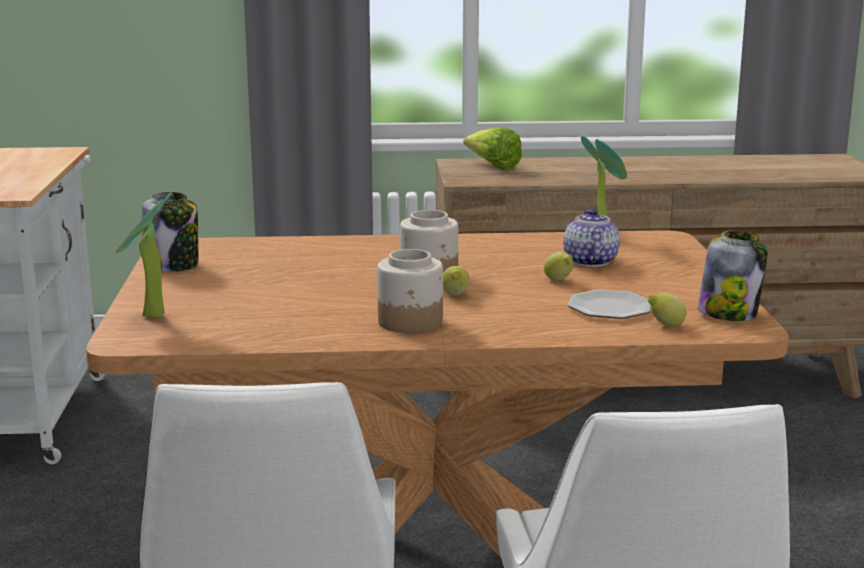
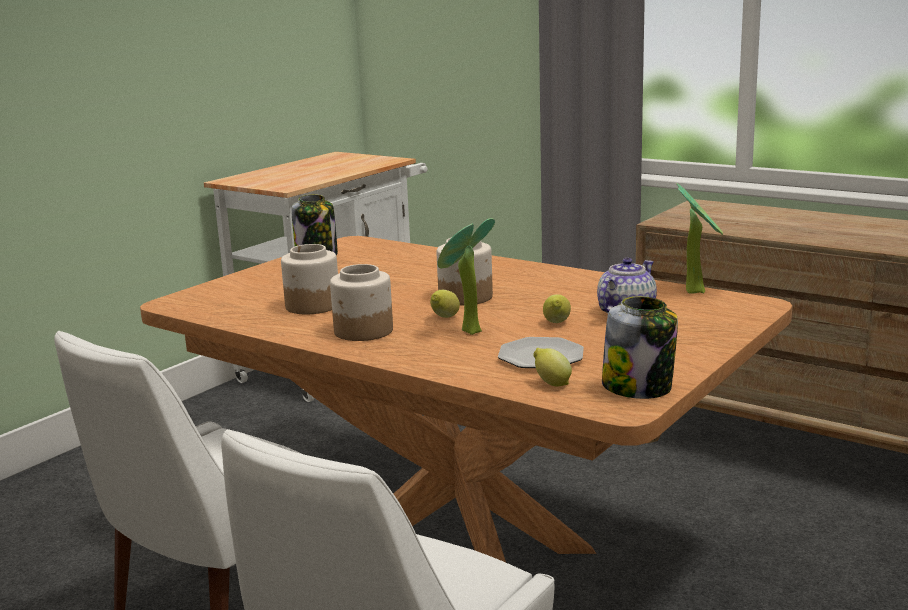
camera: 40 degrees right, 0 degrees up
potted plant [115,193,172,318] -> potted plant moved to [437,218,495,335]
lettuce [463,127,522,169] -> none
none -> jar [281,244,338,314]

